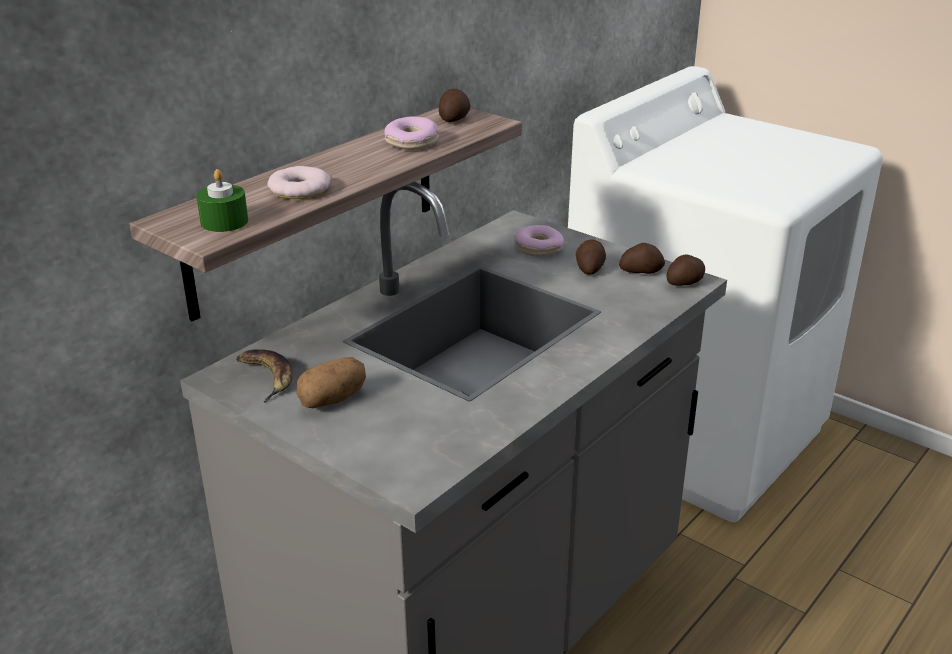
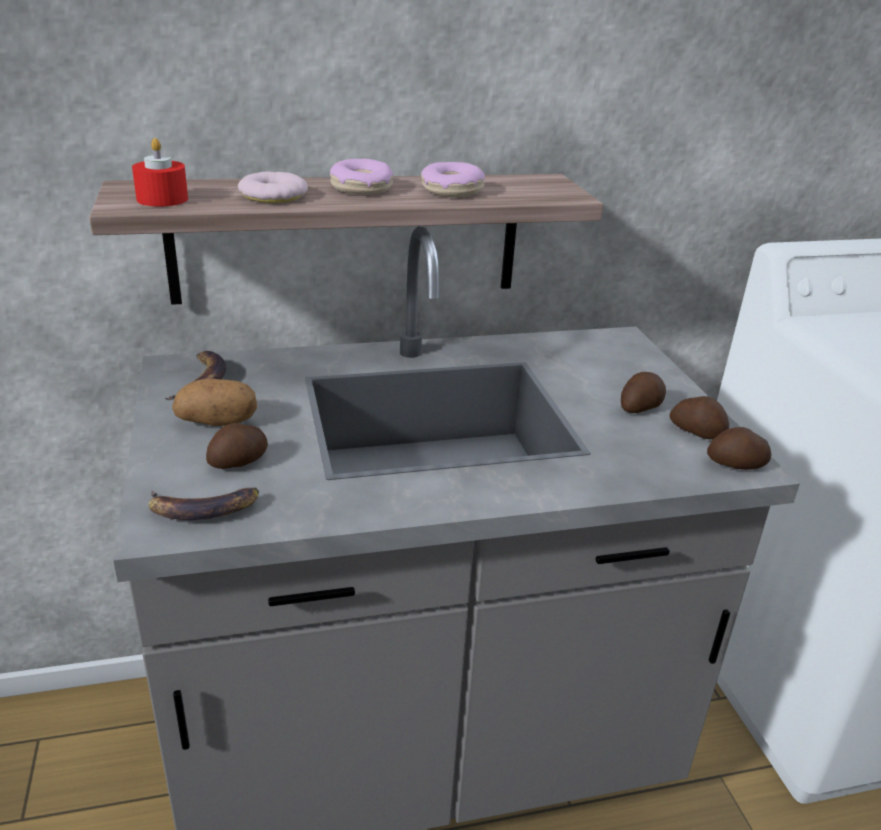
camera: 35 degrees right, 0 degrees up
green candle [196,169,248,232] -> red candle [132,138,188,207]
potato [439,89,471,122] -> potato moved to [206,423,268,469]
donut [514,225,564,257] -> donut moved to [330,159,393,194]
none -> banana [148,488,259,520]

